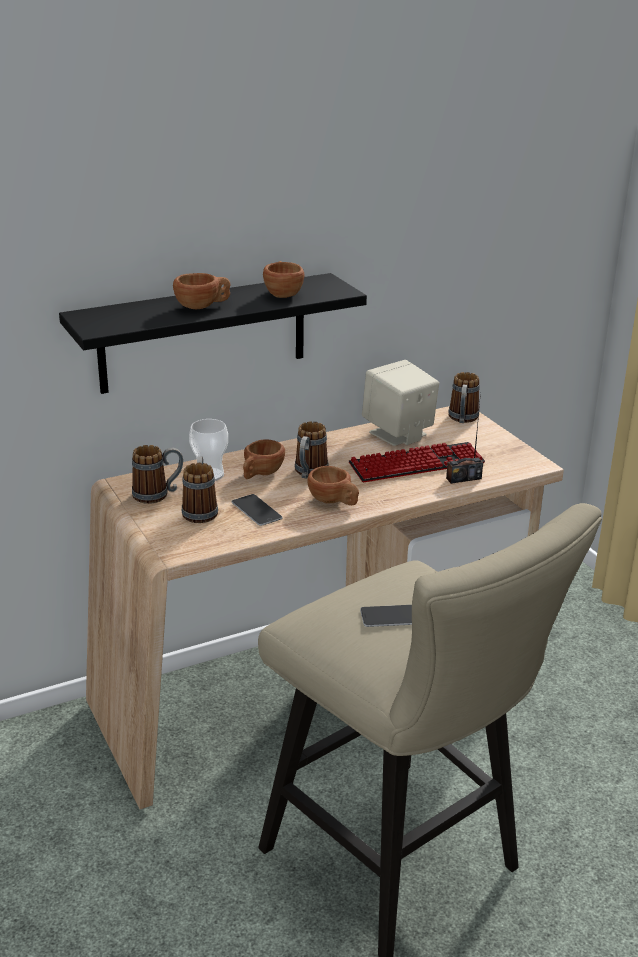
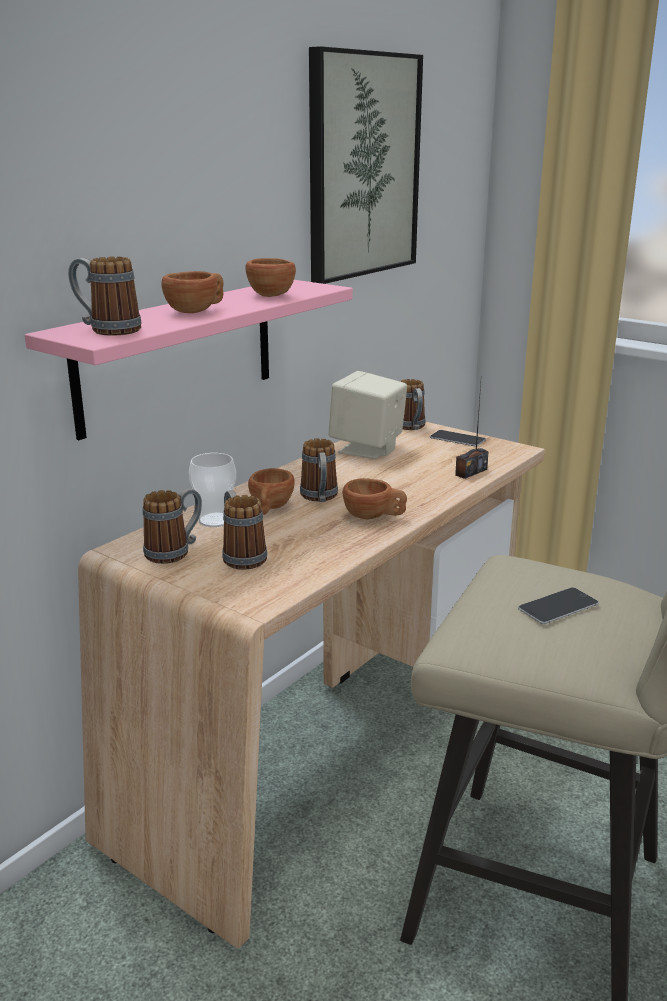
camera: 25 degrees left, 5 degrees down
black shelf [59,273,367,394] -> pink shelf [25,280,353,440]
phone [232,494,283,526] -> phone moved to [430,430,486,447]
keyboard [348,442,485,482] -> none
none -> mug [68,257,142,336]
none -> picture [309,46,423,284]

